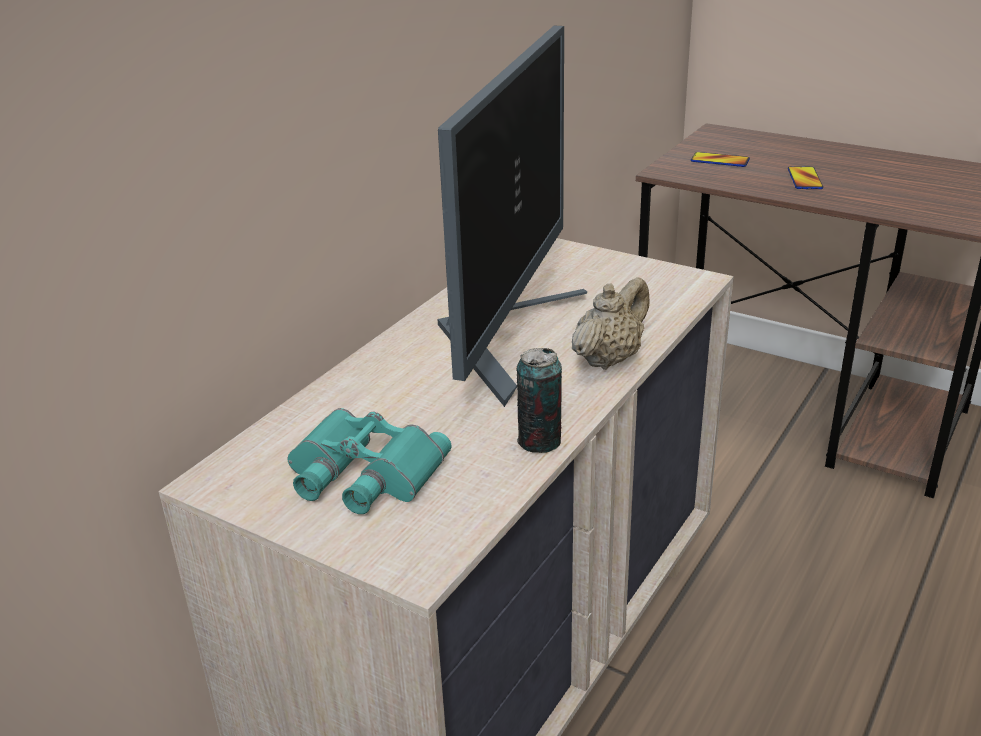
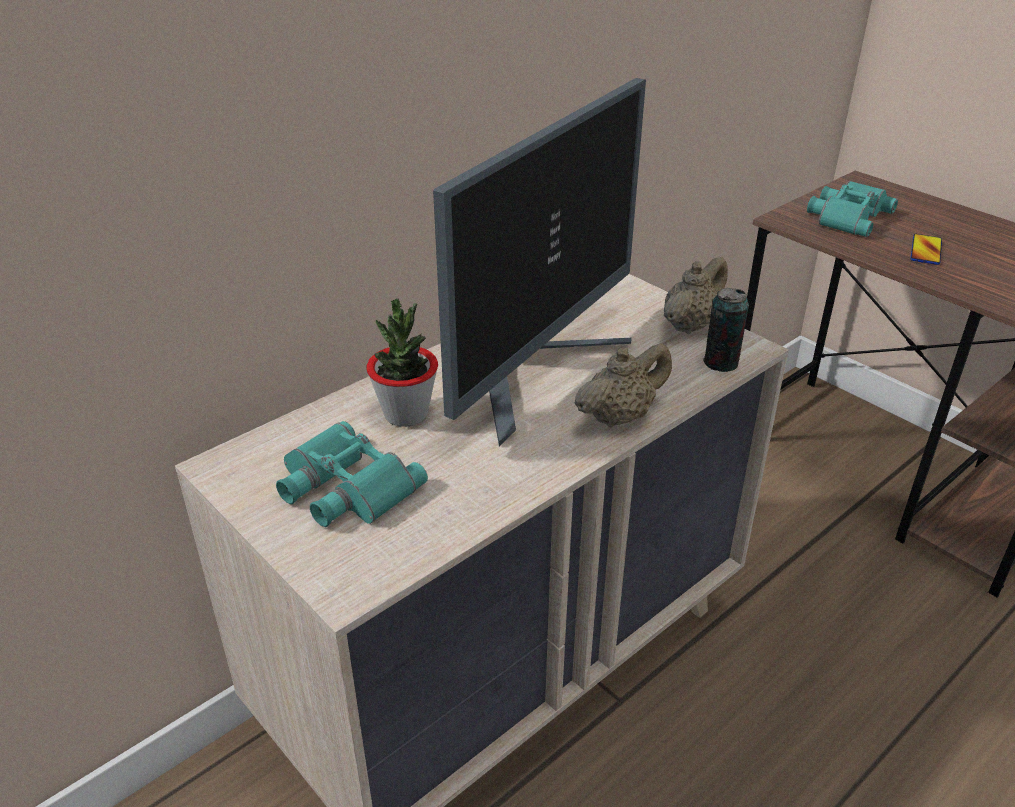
camera: 15 degrees right, 5 degrees up
can [517,348,562,453] -> can moved to [703,288,749,372]
phone [691,152,750,167] -> turquoise binoculars [807,181,898,237]
none -> potted plant [366,298,438,427]
none -> beige teapot [664,256,728,334]

